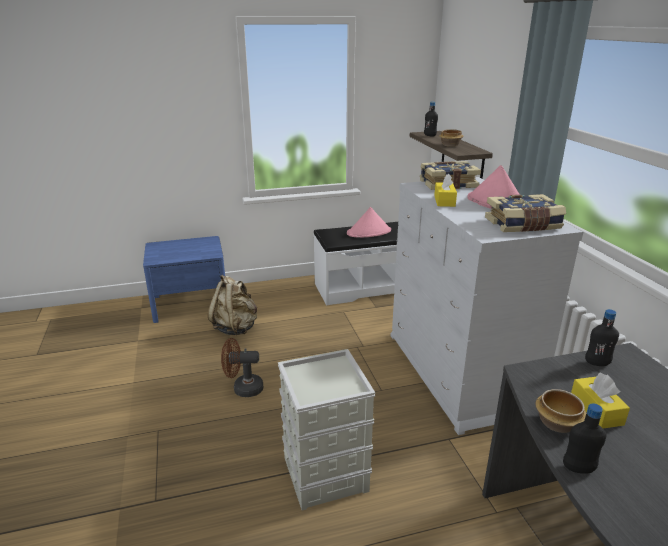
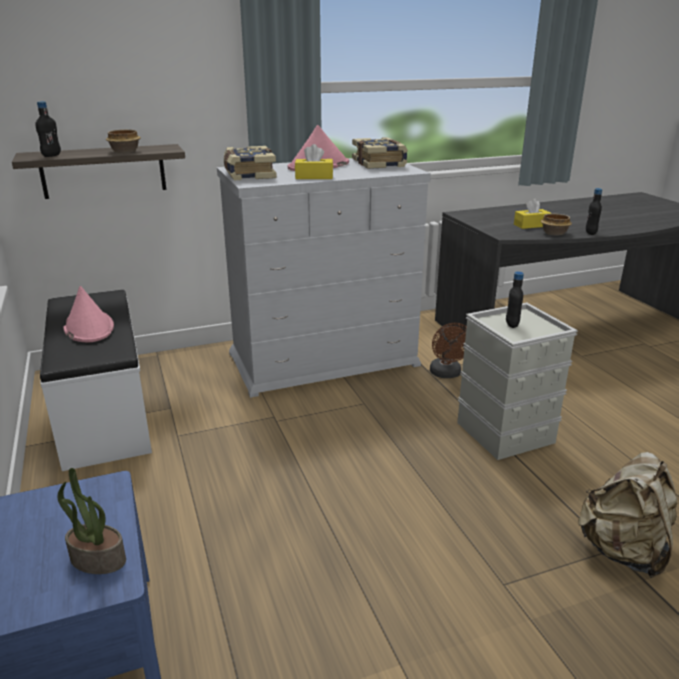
camera: 95 degrees left, 0 degrees up
beige backpack [208,275,257,335] -> beige backpack moved to [578,452,678,578]
brown fan [221,338,263,397] -> brown fan moved to [430,323,467,378]
black bottle [585,309,619,366] -> black bottle moved to [506,272,524,328]
none -> potted plant [57,468,126,574]

